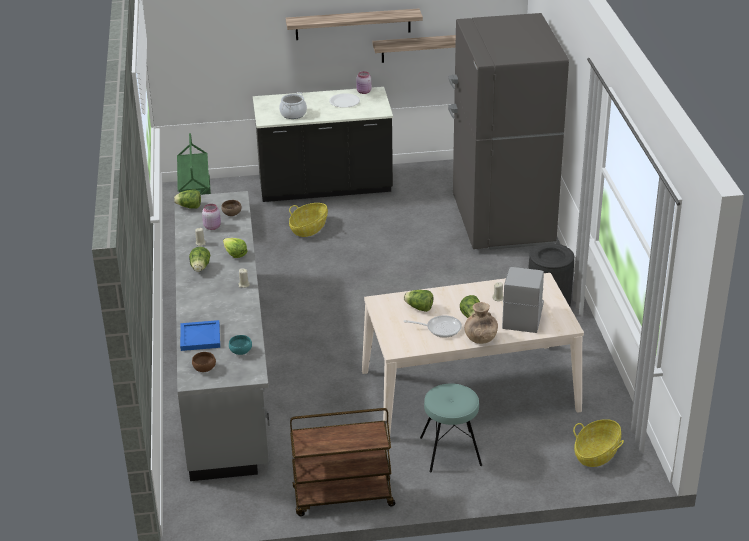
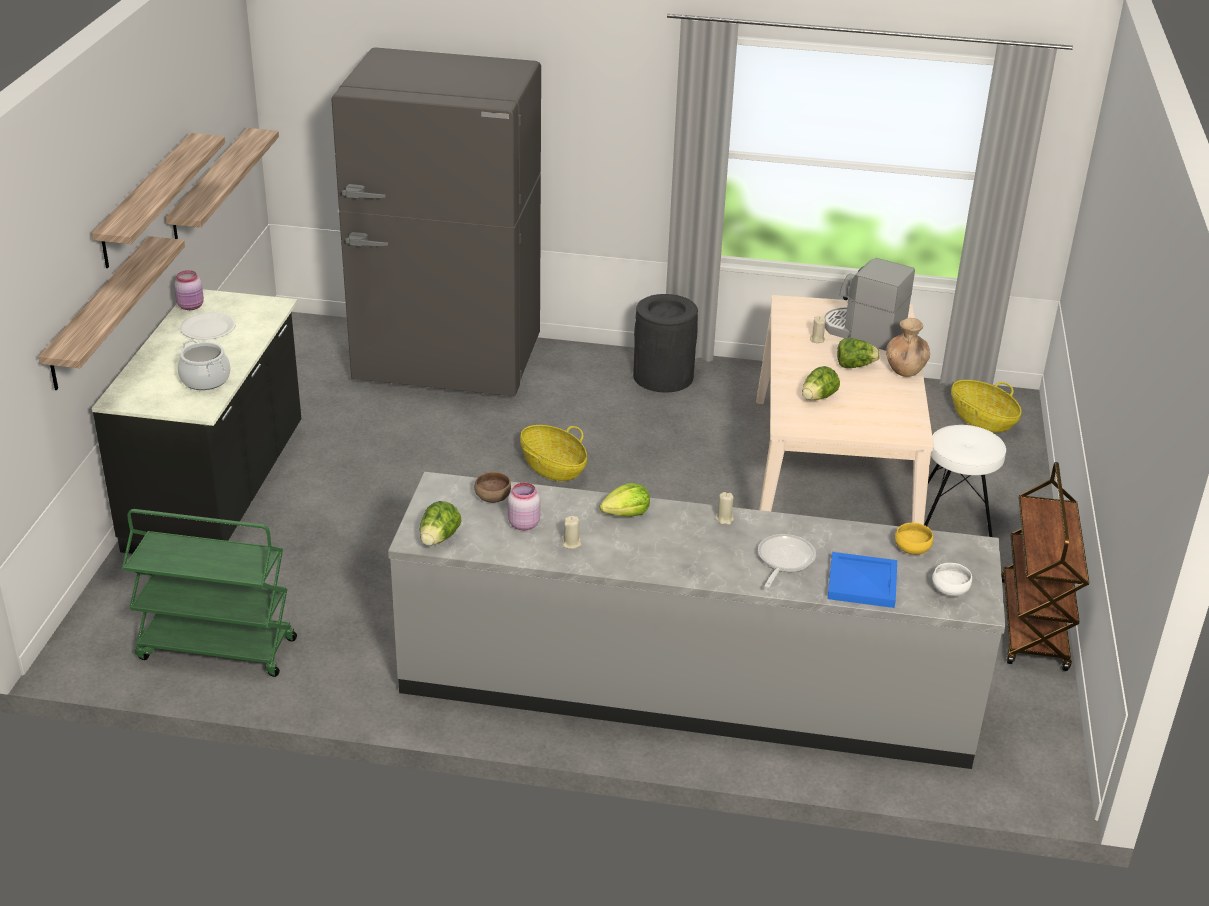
camera: 75 degrees left, 0 degrees up
lettuce [189,247,210,272] -> none
brown bowl [192,352,216,372] -> white bowl [932,563,972,596]
turquoise bowl [229,335,252,355] -> yellow bowl [895,523,933,555]
basket [289,203,328,237] -> basket moved to [520,425,587,481]
frying pan [404,315,462,338] -> frying pan moved to [758,534,816,588]
turquoise stool [420,383,482,472] -> white stool [924,425,1006,537]
none -> shelf [38,236,185,390]

